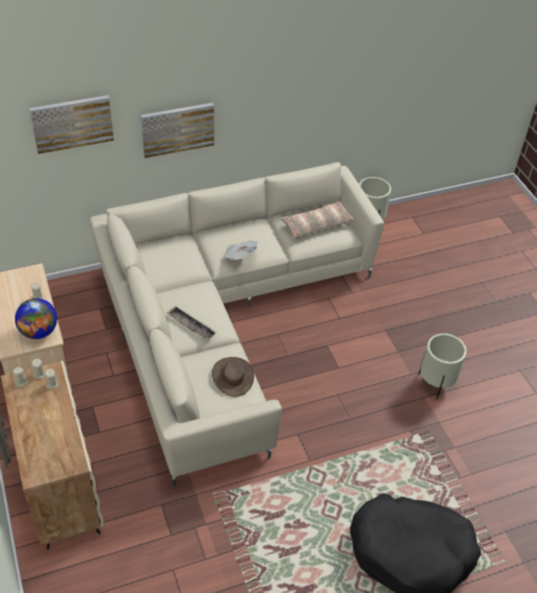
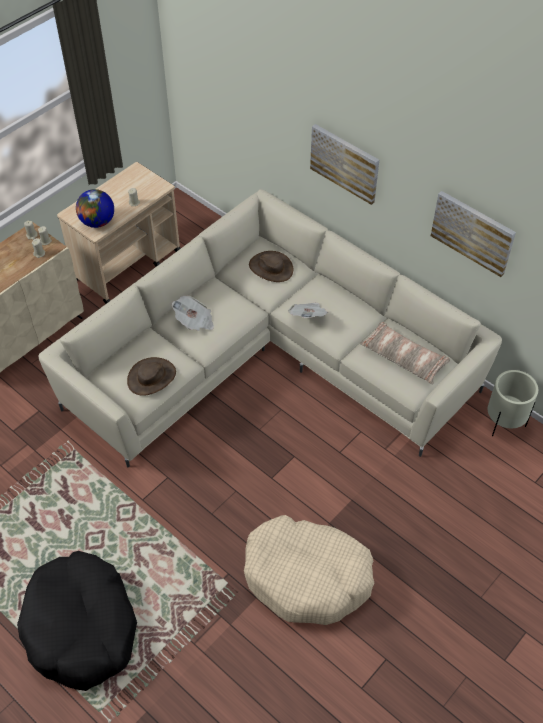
camera: 65 degrees right, 5 degrees up
picture [29,95,114,154] -> picture moved to [431,191,516,277]
tray [167,306,217,339] -> newspaper [172,295,214,331]
beige planter [418,333,467,400] -> beige dog bed [244,515,374,625]
none -> brown hat [249,251,293,282]

